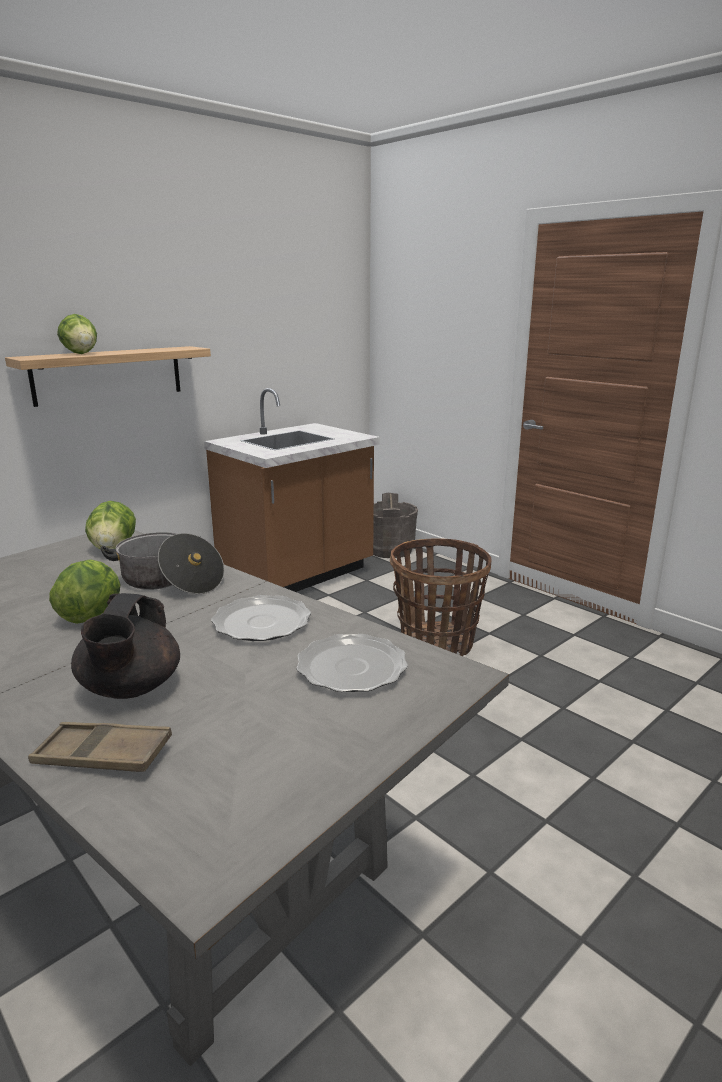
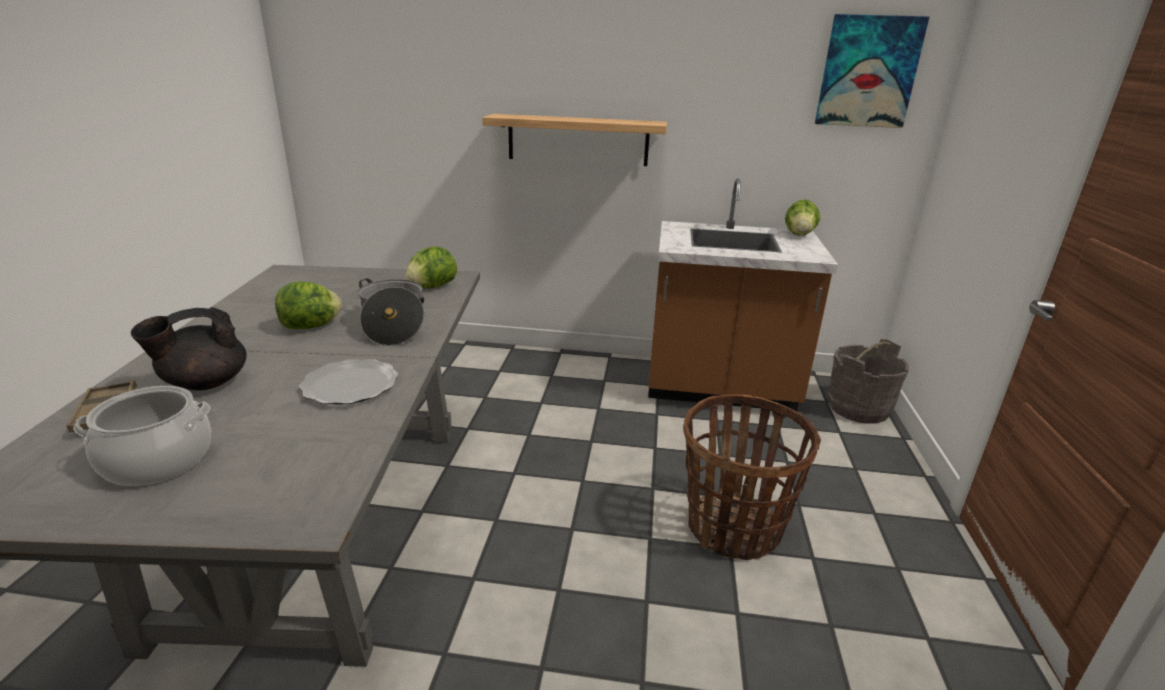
camera: 50 degrees right, 5 degrees up
lettuce [57,314,97,354] -> lettuce moved to [785,199,820,236]
plate [297,634,408,692] -> none
none -> cooking pot [73,386,211,486]
none -> picture [815,14,930,128]

